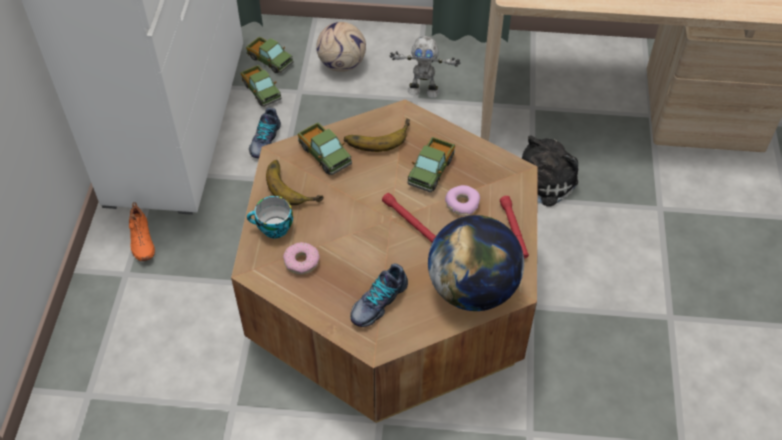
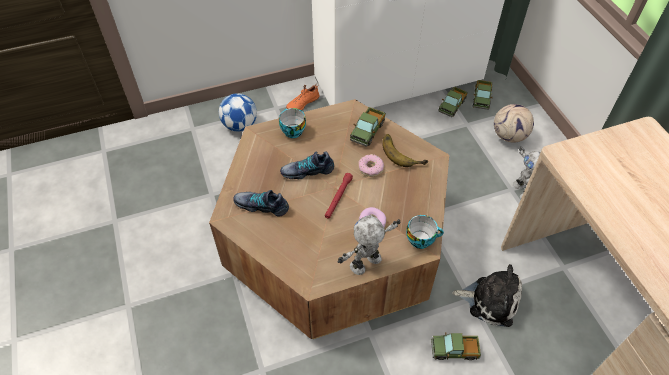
camera: 65 degrees right, 0 degrees up
shoe [249,108,281,158] -> shoe moved to [280,151,334,179]
banana [266,160,324,205] -> none
donut [283,242,320,275] -> donut moved to [358,154,384,177]
toy truck [408,137,455,192] -> toy truck moved to [431,332,481,360]
globe [428,215,524,311] -> none
red flashlight [500,196,529,259] -> toy robot [338,215,401,275]
none -> football [219,93,257,132]
none -> cup [406,215,444,249]

